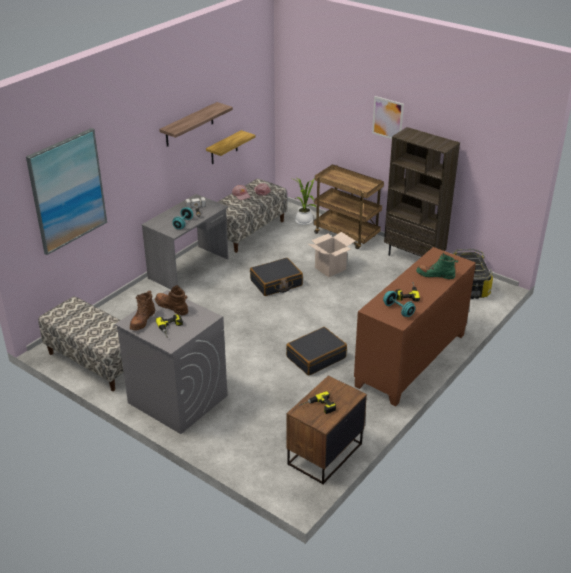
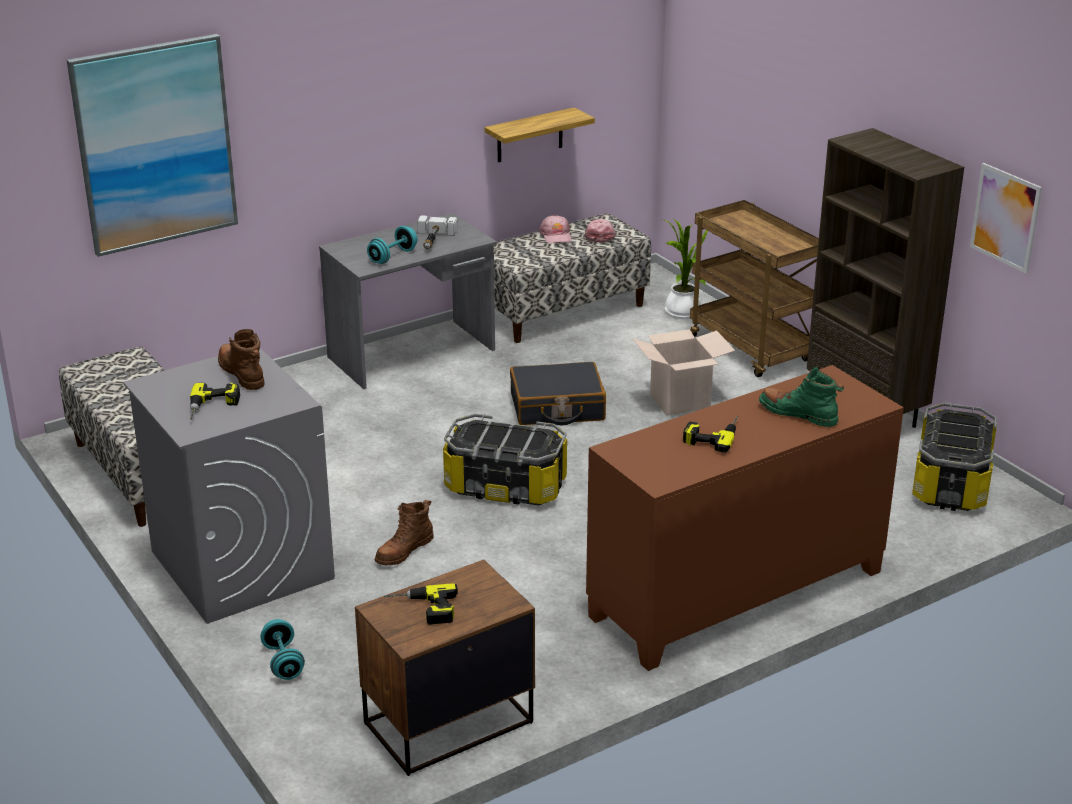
camera: 20 degrees right, 5 degrees down
brown boot [130,291,155,330] -> brown boot moved to [375,500,434,566]
shelf [159,102,233,147] -> none
black suitcase [286,327,347,376] -> none
picture [372,96,404,139] -> picture moved to [970,163,1042,273]
turquoise dumbbell [383,291,415,317] -> turquoise dumbbell moved to [260,619,305,680]
none -> storage box [443,414,567,505]

